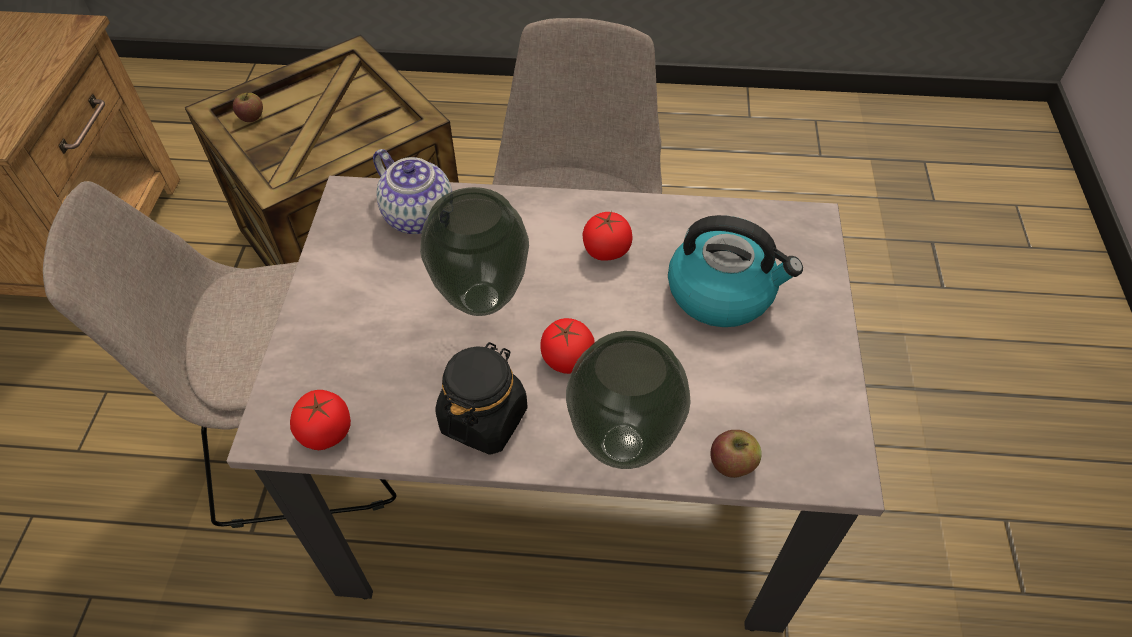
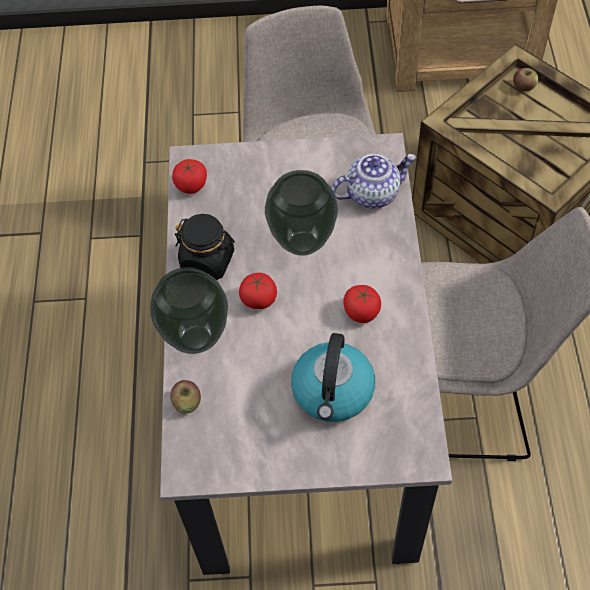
camera: 85 degrees right, 5 degrees up
teapot [373,149,452,234] -> teapot turned 150 degrees counterclockwise [332,154,416,209]

